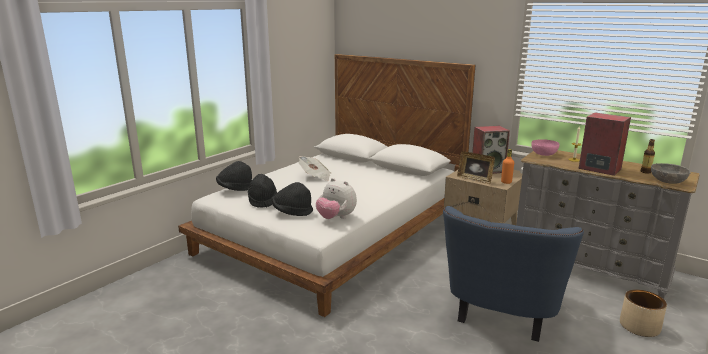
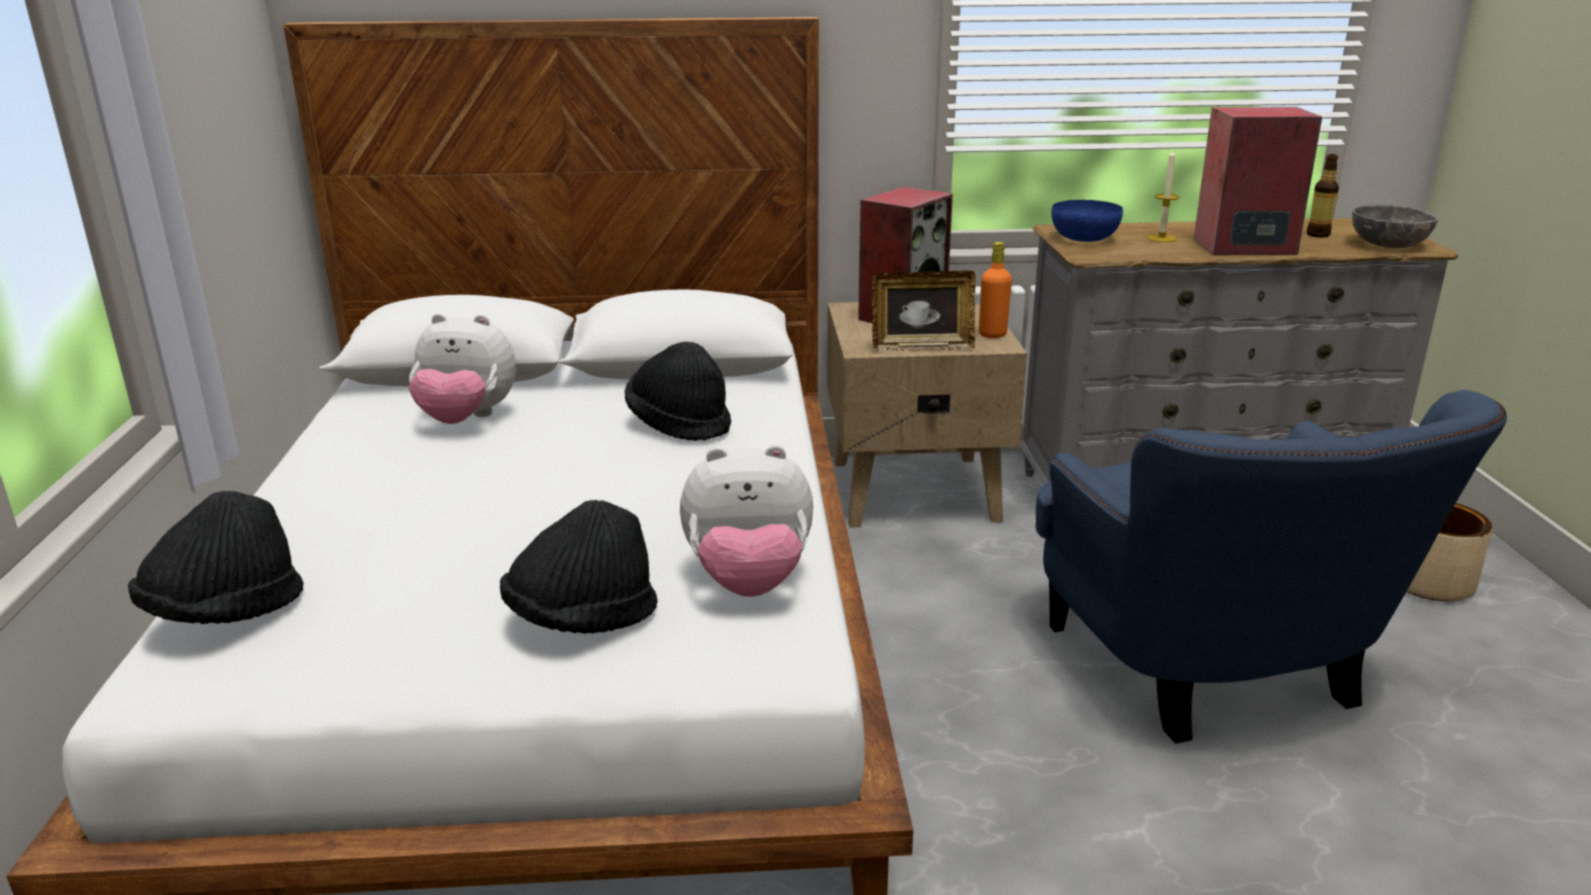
camera: 40 degrees left, 5 degrees up
black hat [248,174,277,208] -> black hat moved to [625,342,731,441]
newspaper [298,156,331,181] -> none
pink bowl [532,139,560,156] -> blue bowl [1051,200,1123,242]
none -> plush toy [409,313,516,424]

